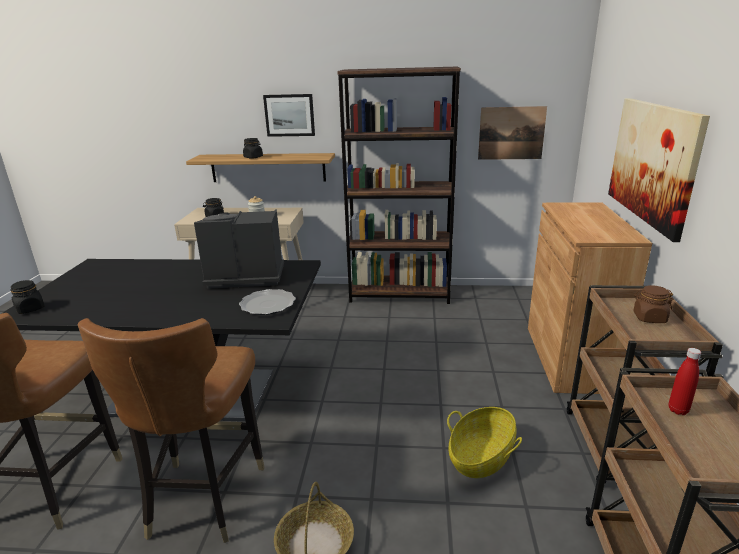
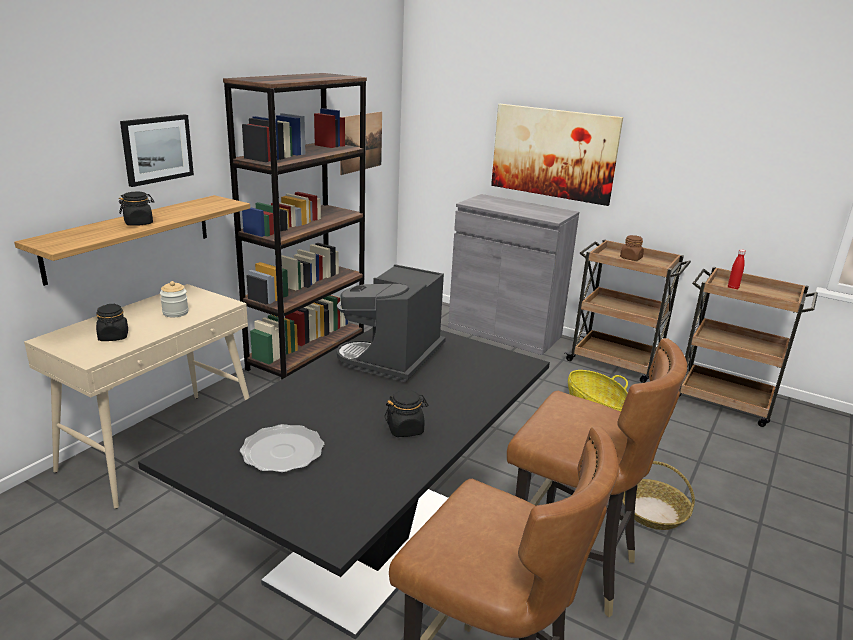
camera: 65 degrees left, 0 degrees up
black jar [11,280,45,314] -> black jar moved to [384,390,428,437]
plate [239,289,296,315] -> plate moved to [240,424,324,473]
brown cabinet [528,202,652,394] -> grey cabinet [448,194,579,355]

